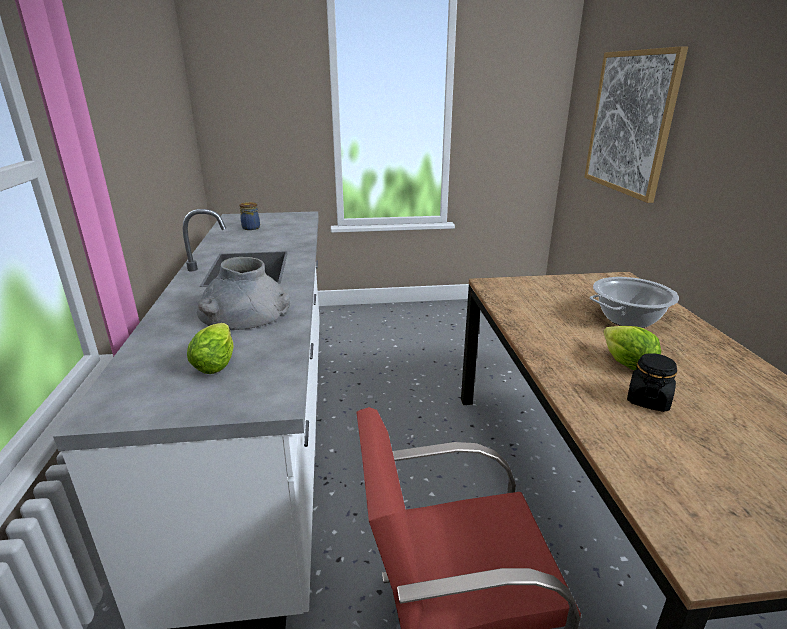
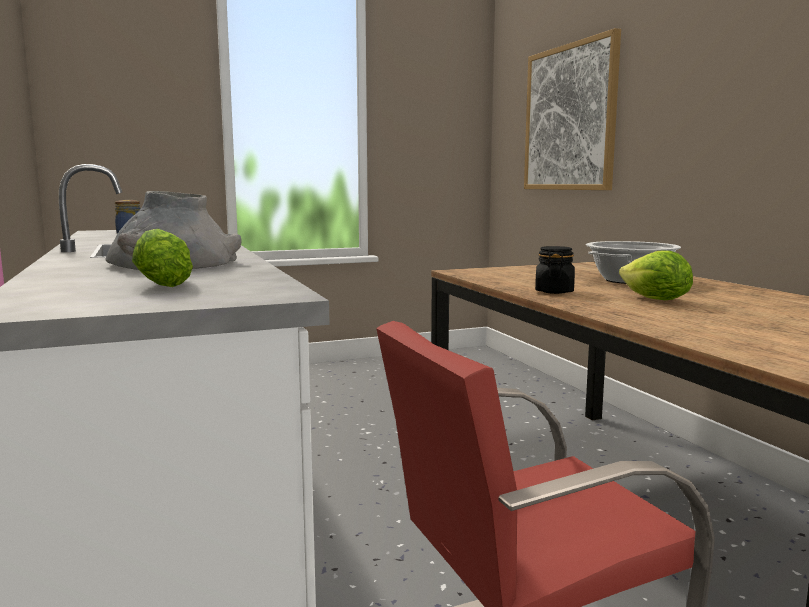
camera: 15 degrees left, 15 degrees down
black jar [627,353,677,412] -> black jar moved to [535,246,575,294]

